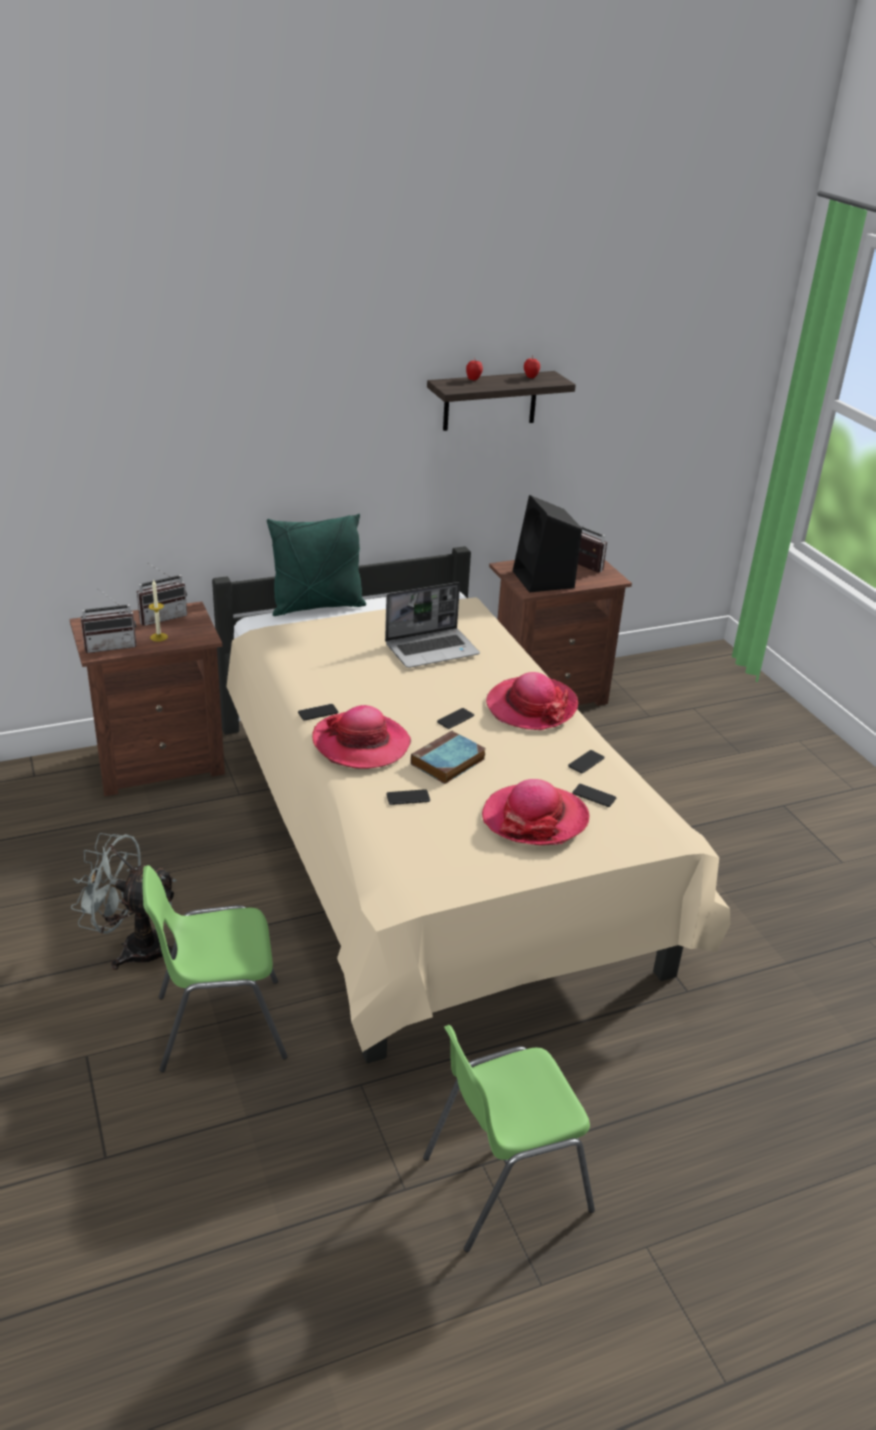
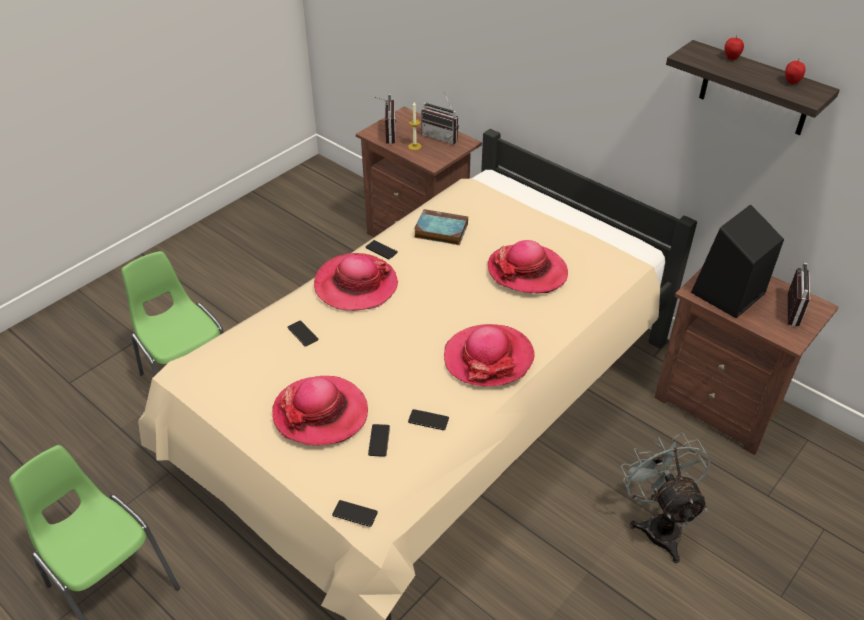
camera: 65 degrees right, 10 degrees up
grey fan [71,833,176,970] -> grey fan moved to [621,432,710,563]
radio [81,588,137,653] -> radio turned 135 degrees counterclockwise [375,94,396,144]
green pillow [267,514,366,616] -> none
laptop [385,582,480,668] -> hat [488,240,568,293]
book [411,730,486,784] -> book moved to [414,209,468,245]
phone [437,708,474,729] -> phone moved to [332,500,378,527]

